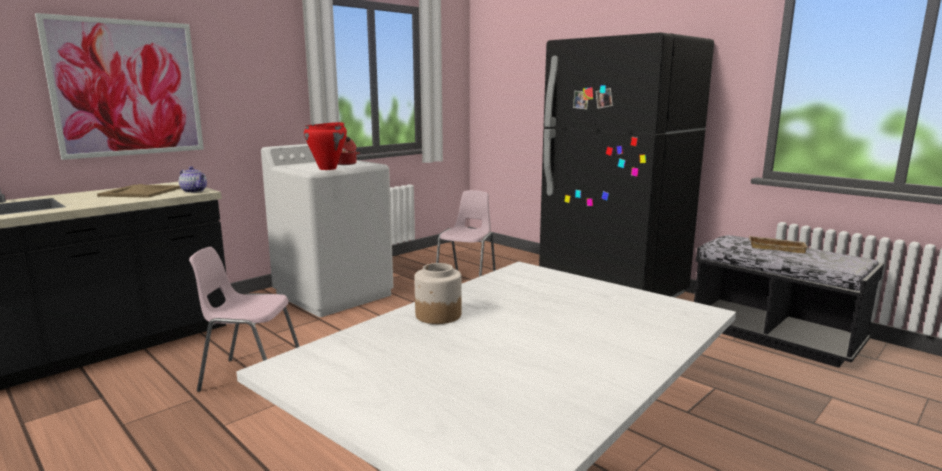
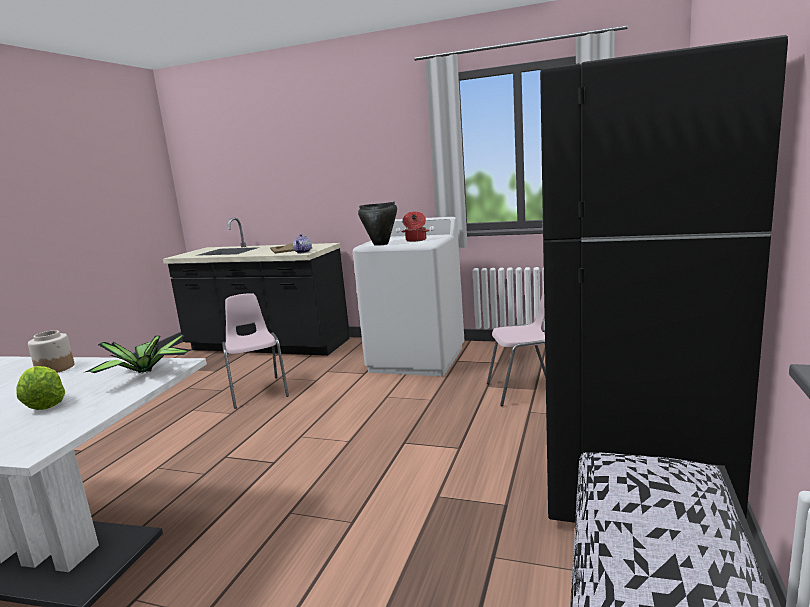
camera: 65 degrees right, 0 degrees up
picture [35,13,204,160] -> none
red cooking pot [304,122,347,170] -> black cooking pot [358,202,397,246]
beige tray [749,236,808,253] -> none
none -> lettuce [16,366,65,410]
none -> potted plant [86,334,191,373]

